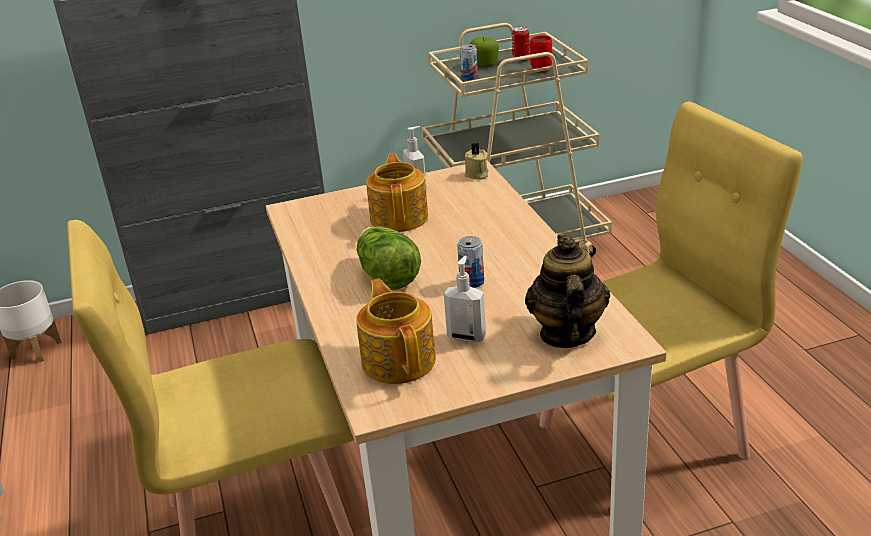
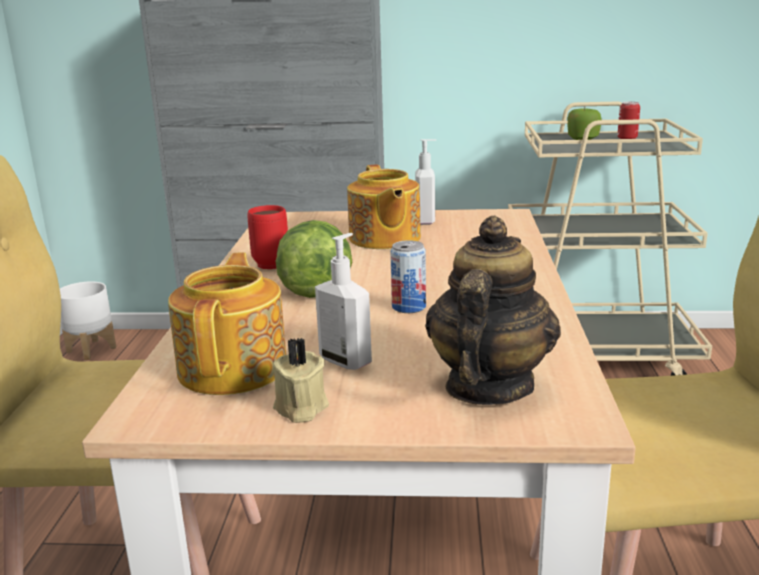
camera: 20 degrees right, 10 degrees down
teapot [366,153,428,232] -> teapot turned 150 degrees clockwise [347,164,421,249]
can [460,44,478,80] -> none
beige candle [464,143,489,180] -> beige candle moved to [273,337,329,423]
red mug [523,35,552,73] -> red mug moved to [247,205,288,269]

